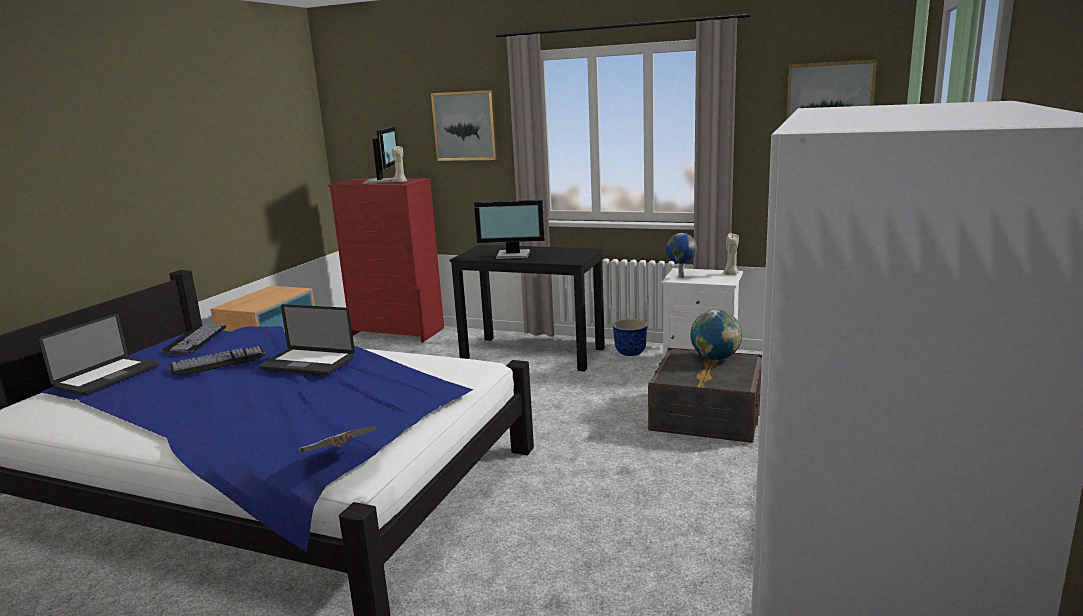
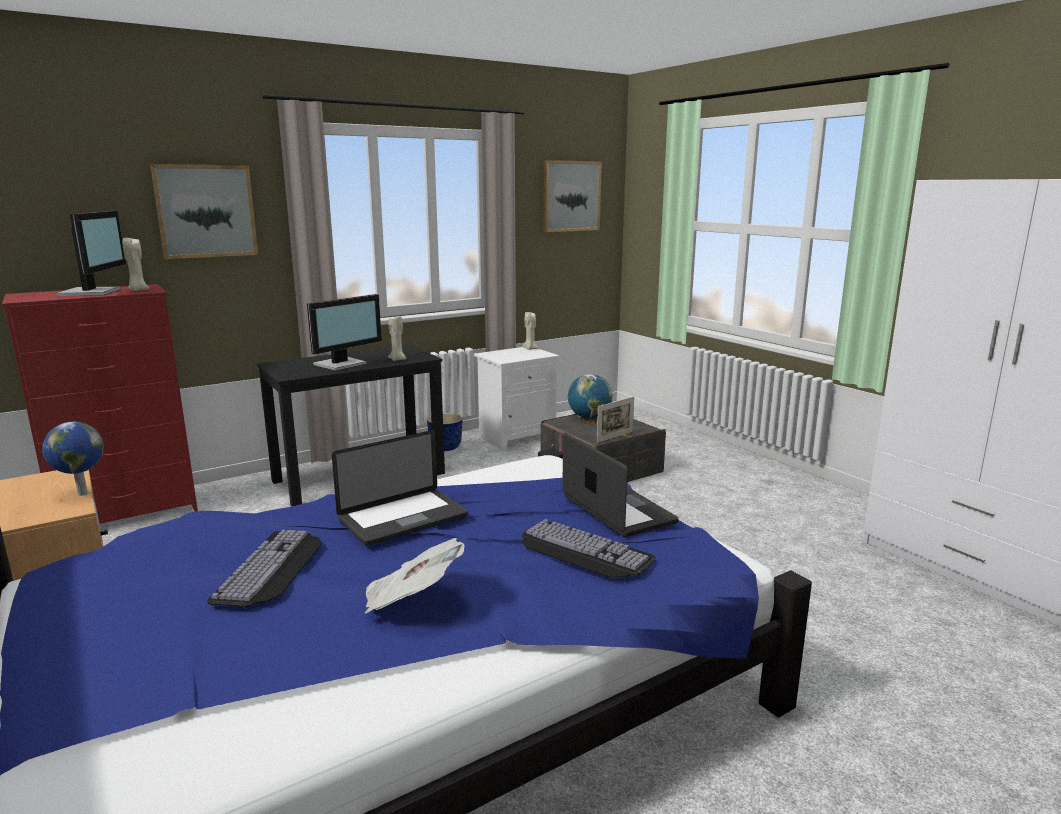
camera: 55 degrees left, 0 degrees up
laptop [39,313,159,395] -> laptop moved to [562,432,679,537]
keyboard [162,324,226,354] -> keyboard moved to [522,519,656,578]
newspaper [298,426,378,452] -> newspaper moved to [365,538,465,614]
monitor [363,127,397,184] -> monitor turned 45 degrees clockwise [56,211,126,296]
globe [666,233,697,278] -> globe moved to [42,422,104,496]
none -> beige candle [388,316,407,361]
none -> picture frame [597,397,634,443]

